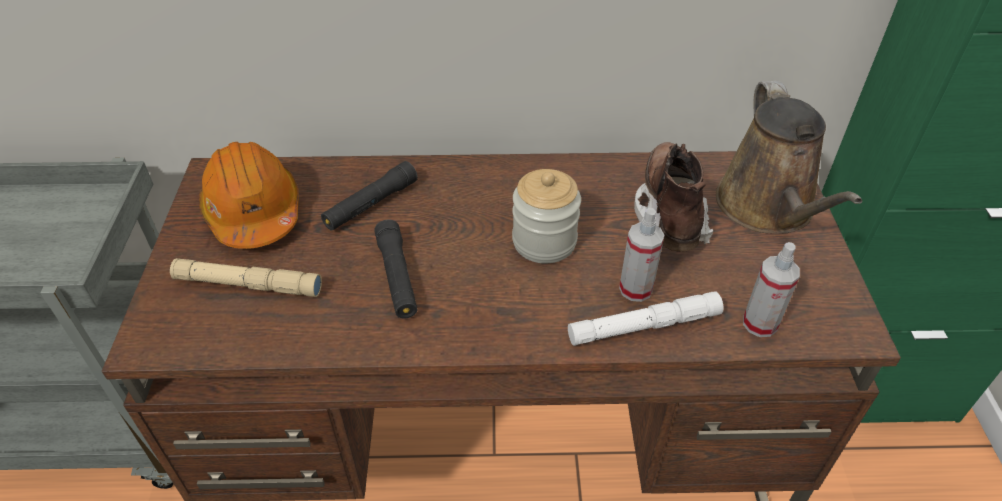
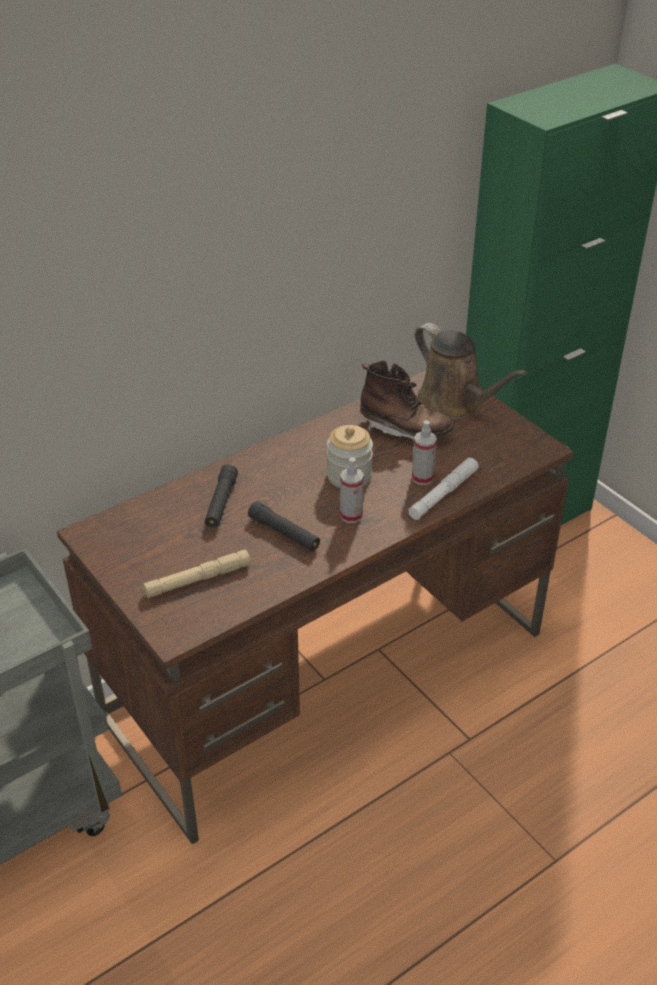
camera: 35 degrees left, 5 degrees down
orange hard hat [199,142,299,249] -> none
brown boot [634,142,713,252] -> brown boot turned 150 degrees clockwise [360,361,454,442]
spray bottle [743,242,800,337] -> spray bottle moved to [340,457,364,523]

